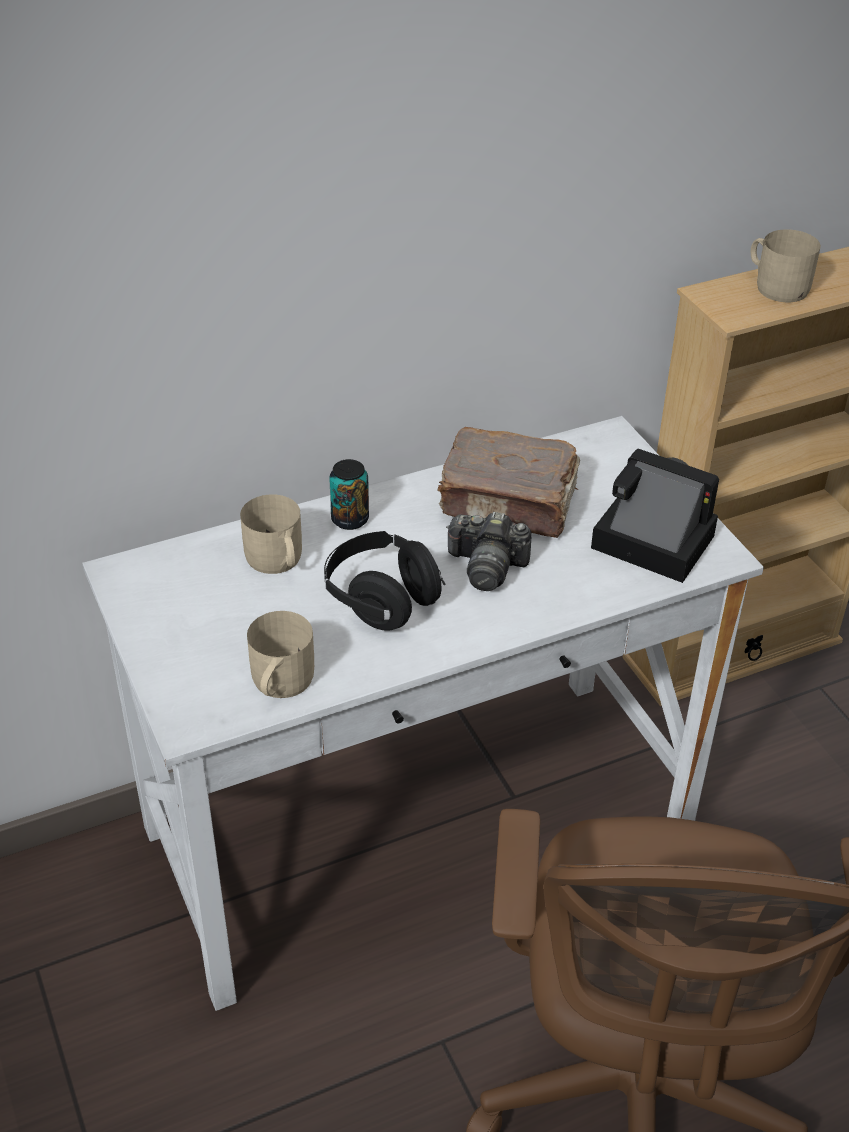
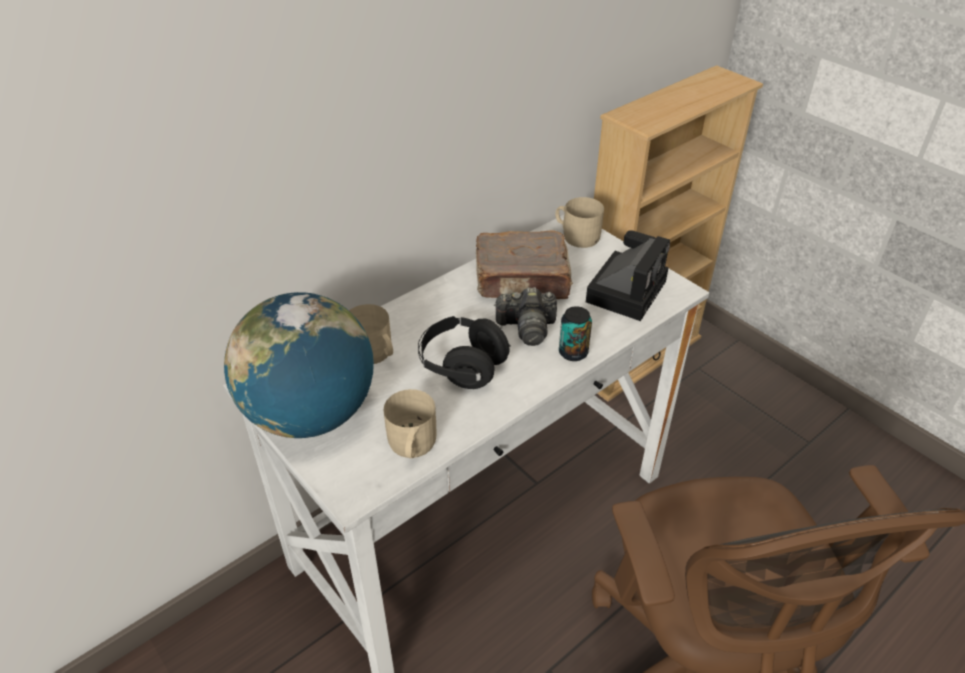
camera: 15 degrees left, 0 degrees up
can [329,459,369,530] -> can moved to [559,306,592,361]
camera [591,449,719,583] -> camera turned 105 degrees clockwise [586,230,670,321]
beige mug [751,229,821,302] -> beige mug moved to [555,197,604,248]
none -> globe [224,292,374,438]

